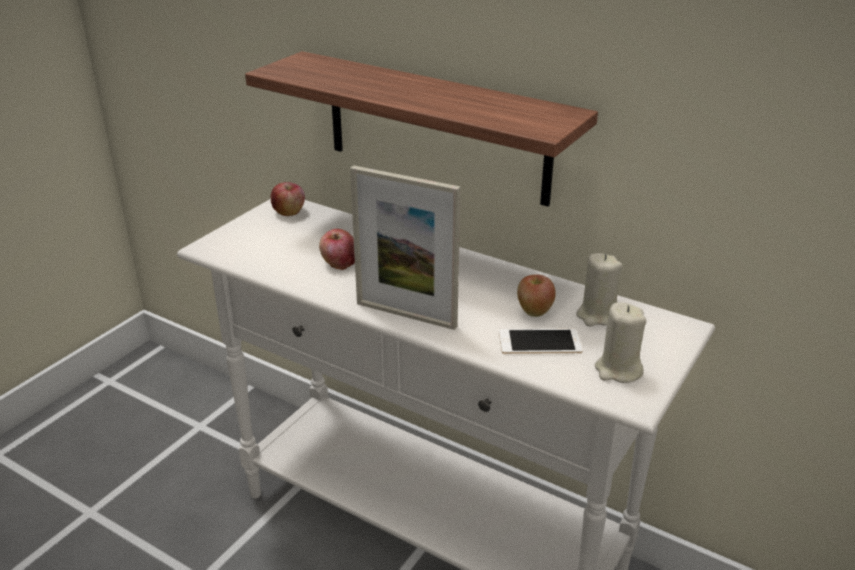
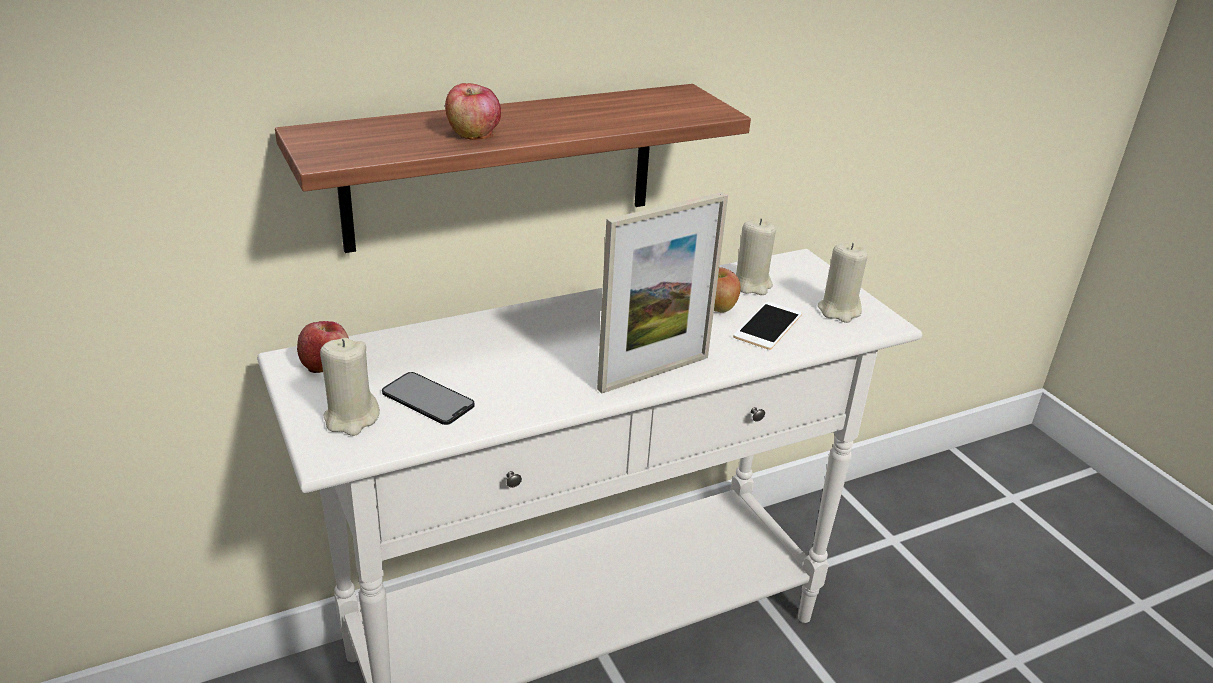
camera: 60 degrees left, 0 degrees up
apple [319,229,355,270] -> apple moved to [445,83,501,140]
none -> beige candle [320,338,380,436]
none -> phone [382,372,475,425]

